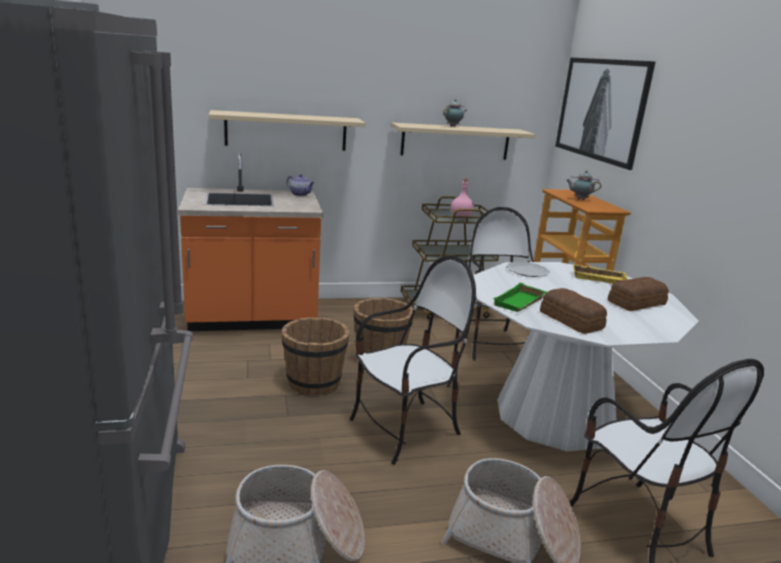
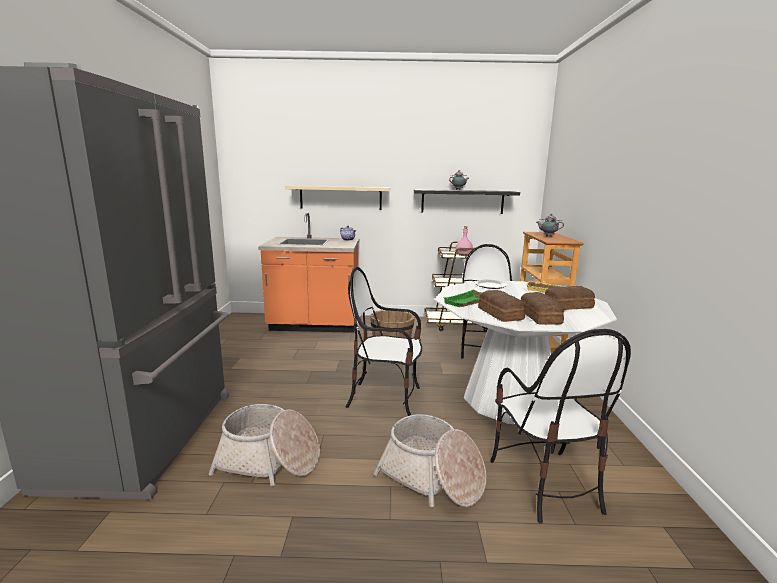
camera: 15 degrees right, 5 degrees down
brown bucket [281,317,349,395] -> none
chair [350,255,476,465] -> chair turned 150 degrees counterclockwise [346,267,422,416]
beige shelf [391,122,536,160] -> black shelf [414,189,520,214]
picture [555,58,655,170] -> none
none -> bread [521,292,564,325]

